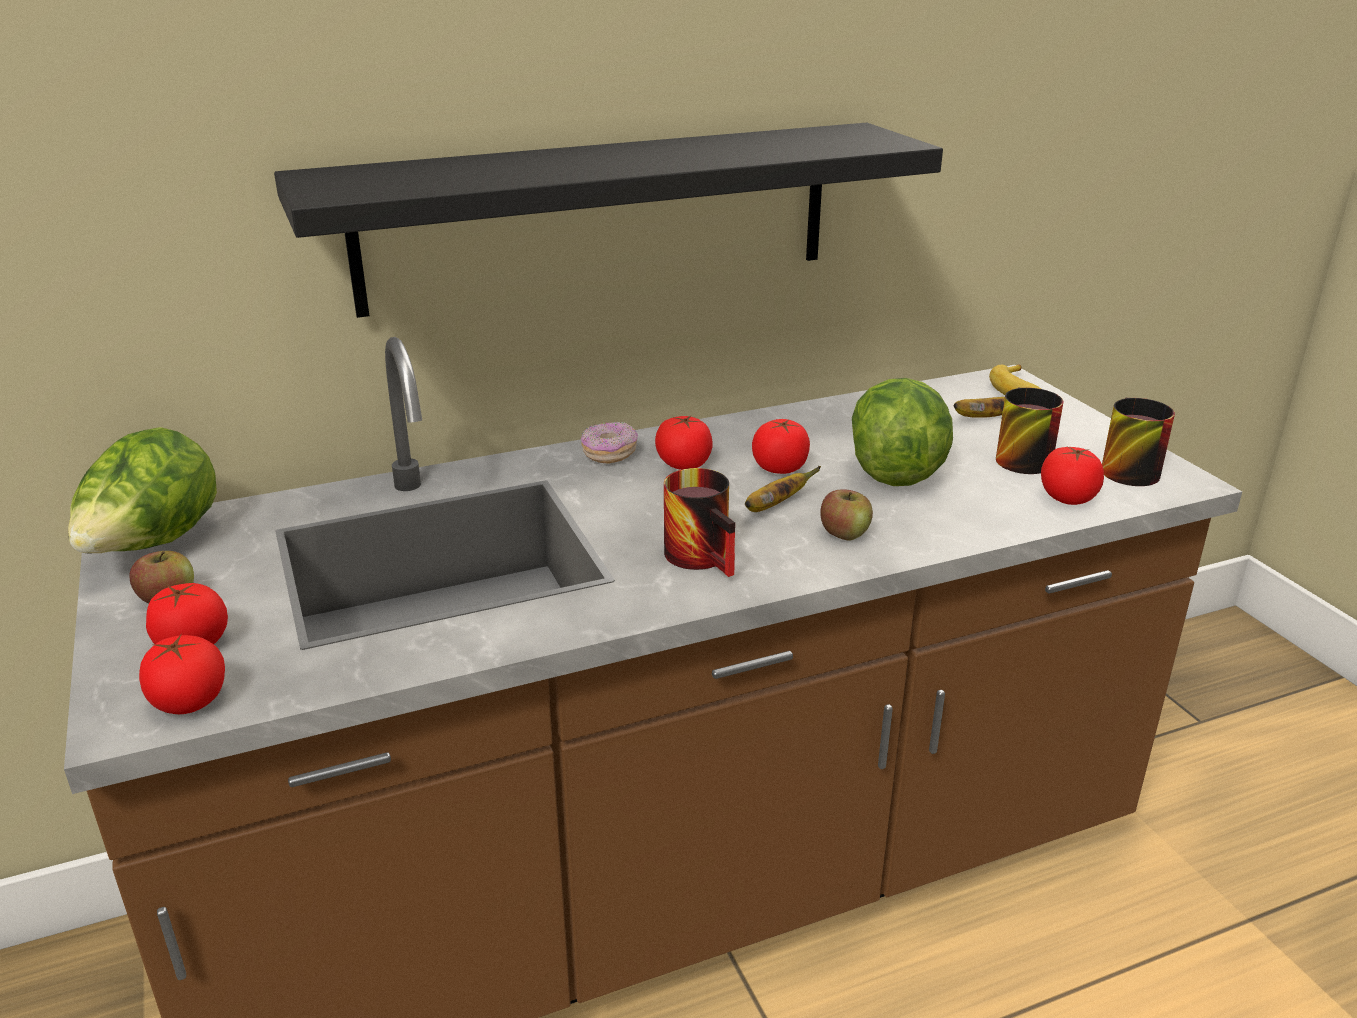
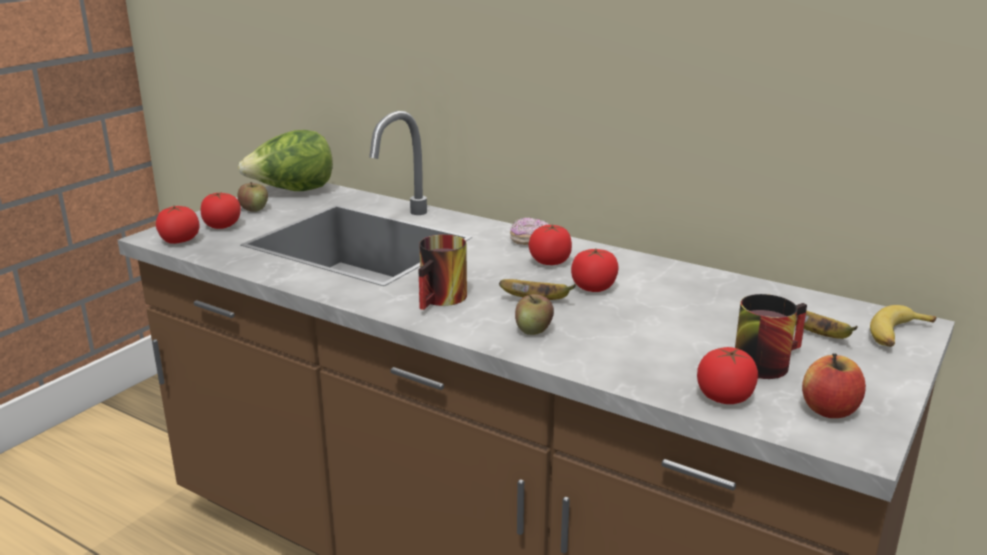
camera: 55 degrees right, 5 degrees down
black shelf [274,123,943,318] -> none
lettuce [852,378,953,486] -> none
mug [1102,398,1175,486] -> apple [802,353,866,418]

